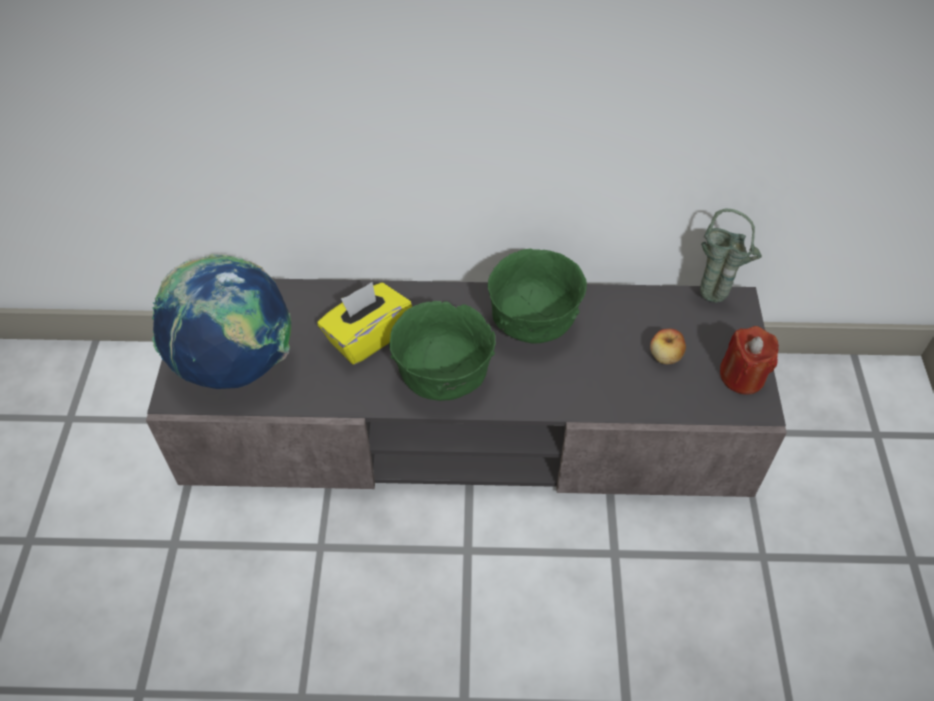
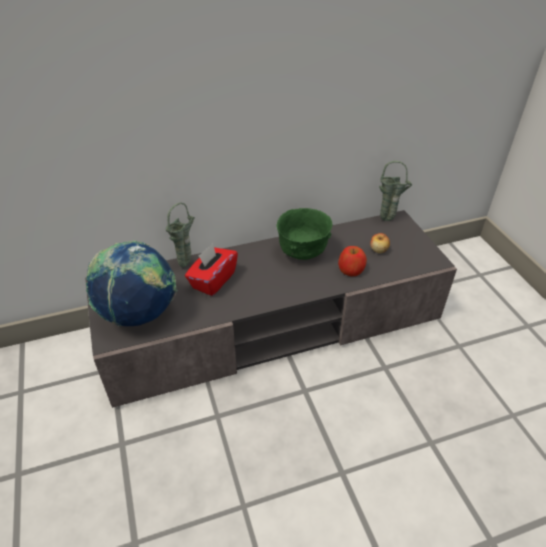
camera: 20 degrees left, 10 degrees down
yellow tissue box [318,282,412,365] -> red tissue box [185,243,238,296]
green bowl [389,301,496,401] -> none
red candle [720,326,779,395] -> none
none -> green vase [166,202,194,268]
none -> apple [338,246,367,276]

